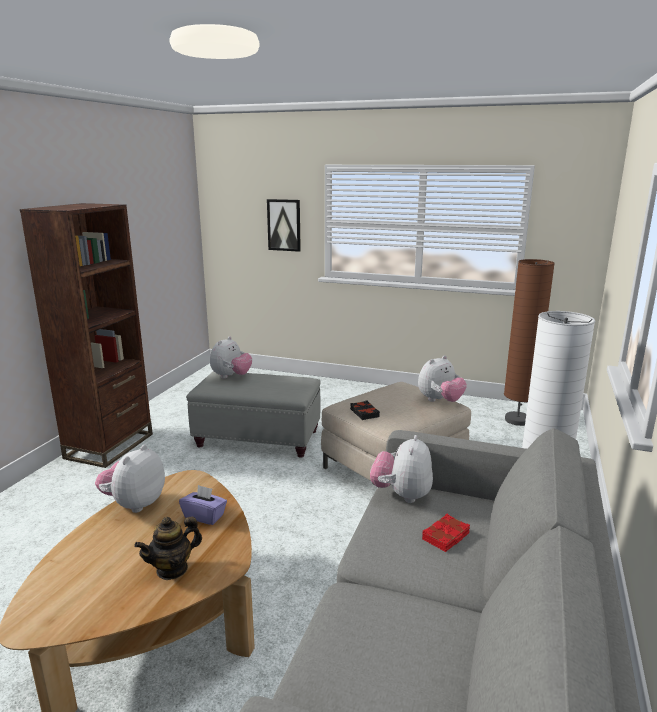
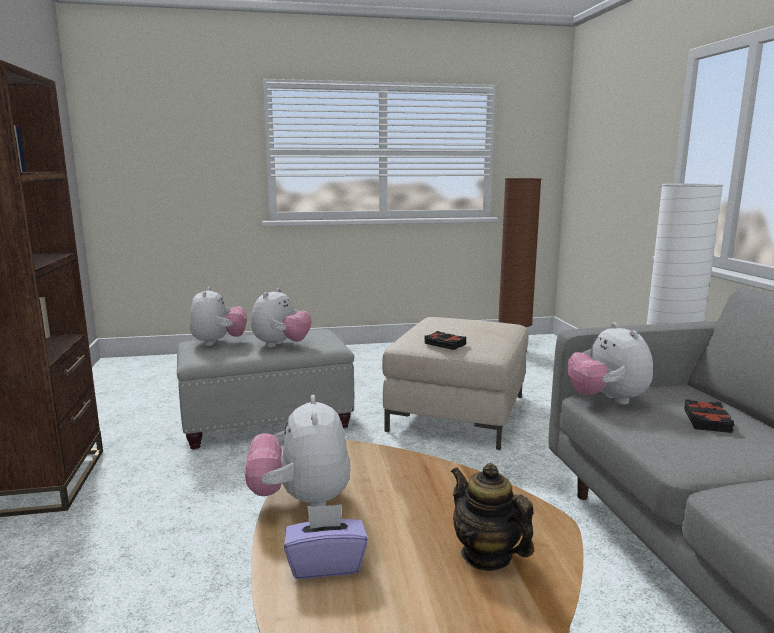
camera: 30 degrees left, 5 degrees down
teapot [134,517,202,580] -> teapot turned 120 degrees clockwise [451,463,534,571]
purple tissue box [179,485,227,525] -> purple tissue box moved to [284,504,368,579]
picture [267,199,301,252] -> none
plush toy [418,355,467,402] -> plush toy moved to [251,288,312,348]
red book [422,514,470,552] -> black book [684,399,734,433]

